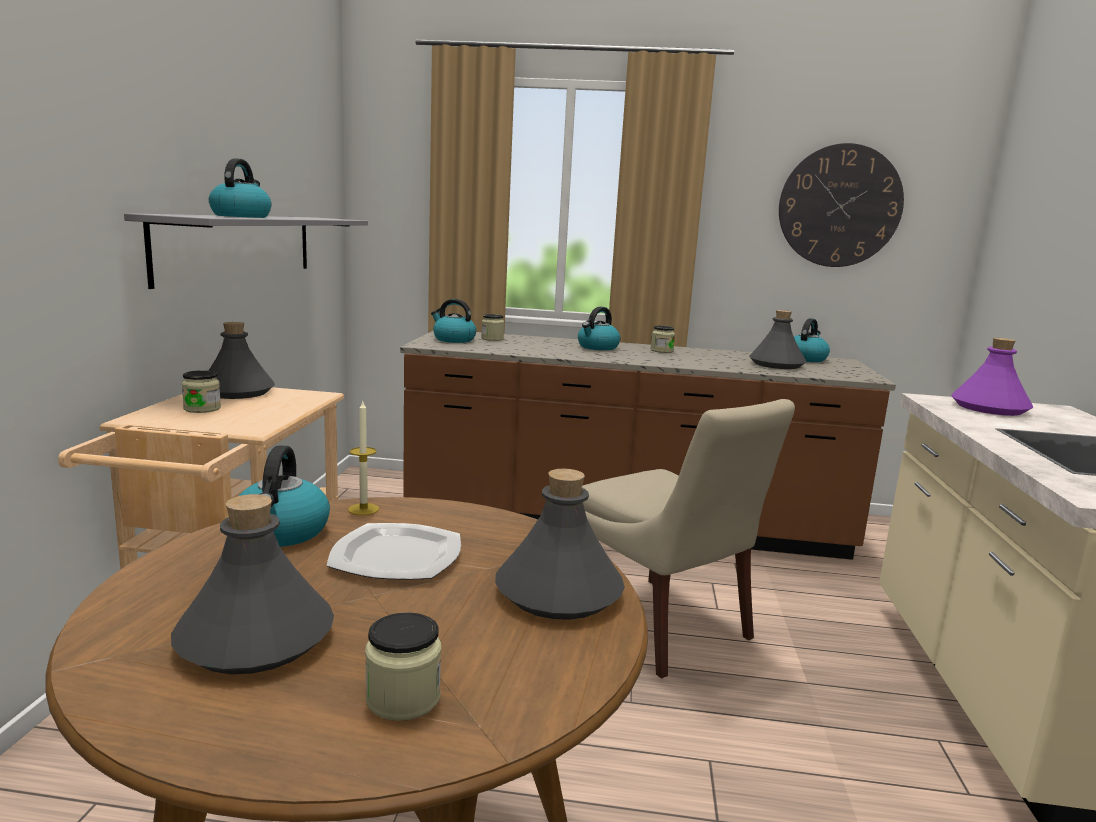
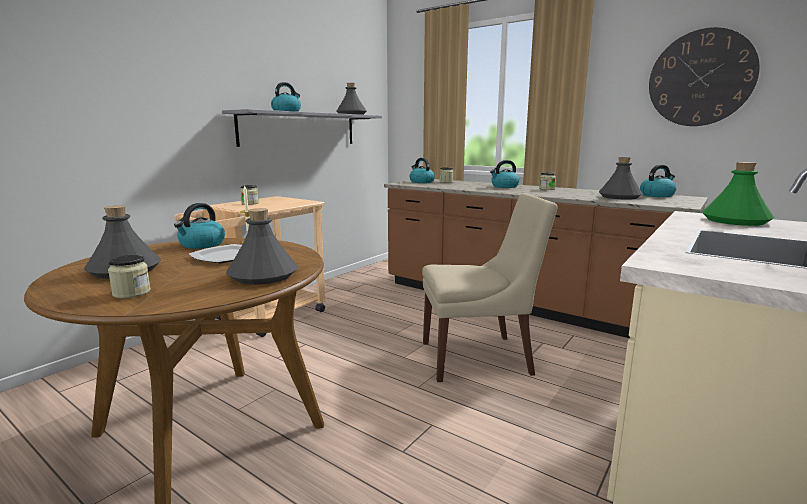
camera: 30 degrees right, 0 degrees up
grey bottle [208,322,275,399] -> grey bottle moved to [337,83,367,115]
beige chair [582,399,795,679] -> beige chair turned 90 degrees counterclockwise [422,193,558,382]
purple bottle [951,338,1033,416] -> green bottle [702,162,774,226]

